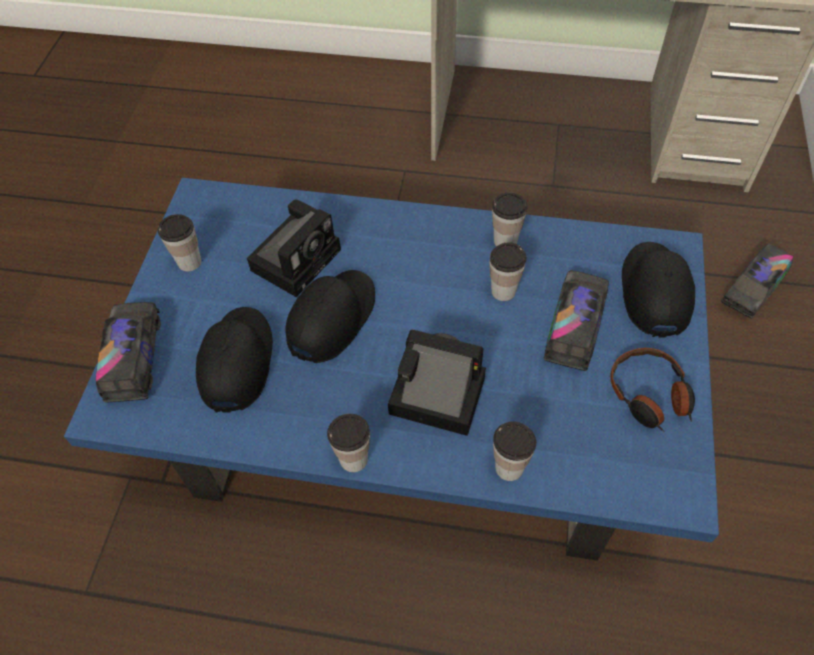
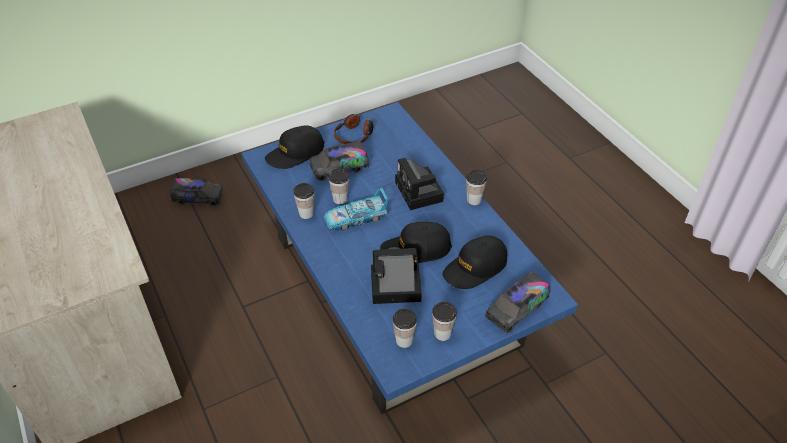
camera: 130 degrees left, 10 degrees down
cup [493,422,536,481] -> cup moved to [393,308,417,348]
none -> toy car [324,188,388,231]

